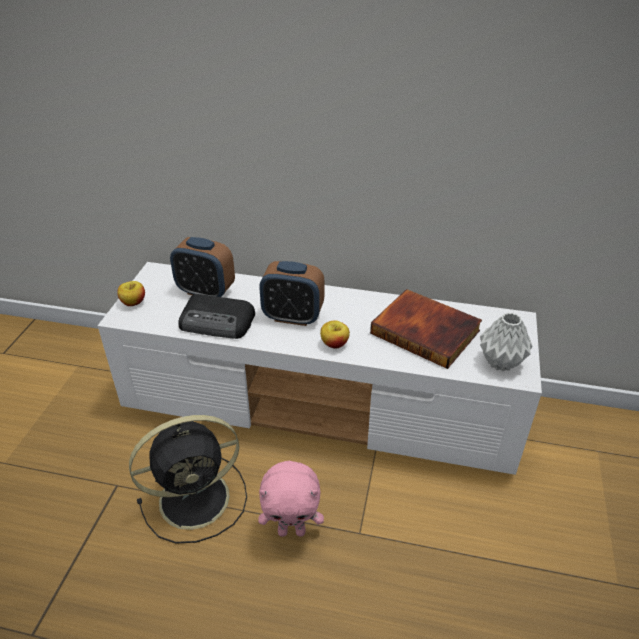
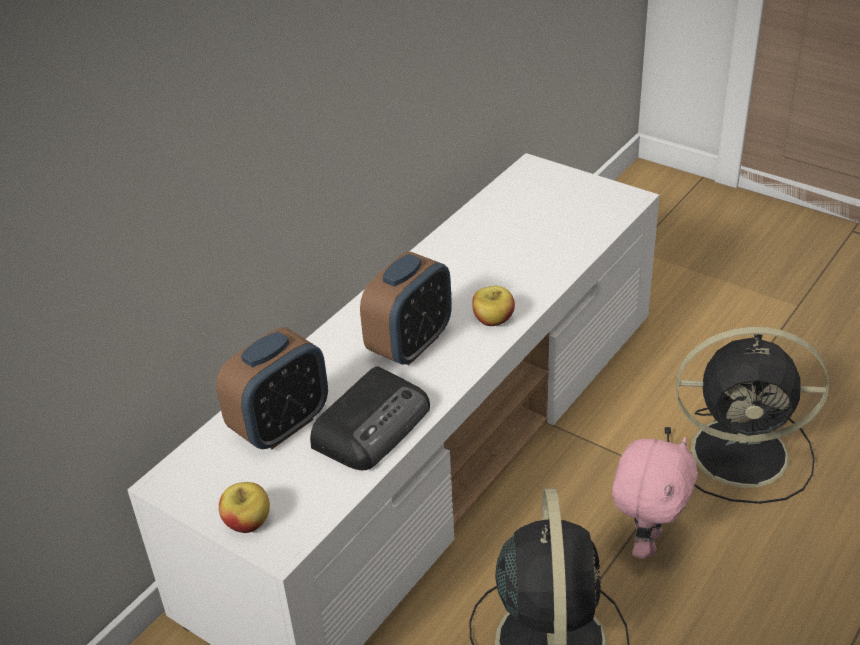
camera: 65 degrees left, 0 degrees up
book [370,289,482,369] -> none
grey vase [480,313,533,371] -> none
none -> black fan [665,327,829,504]

